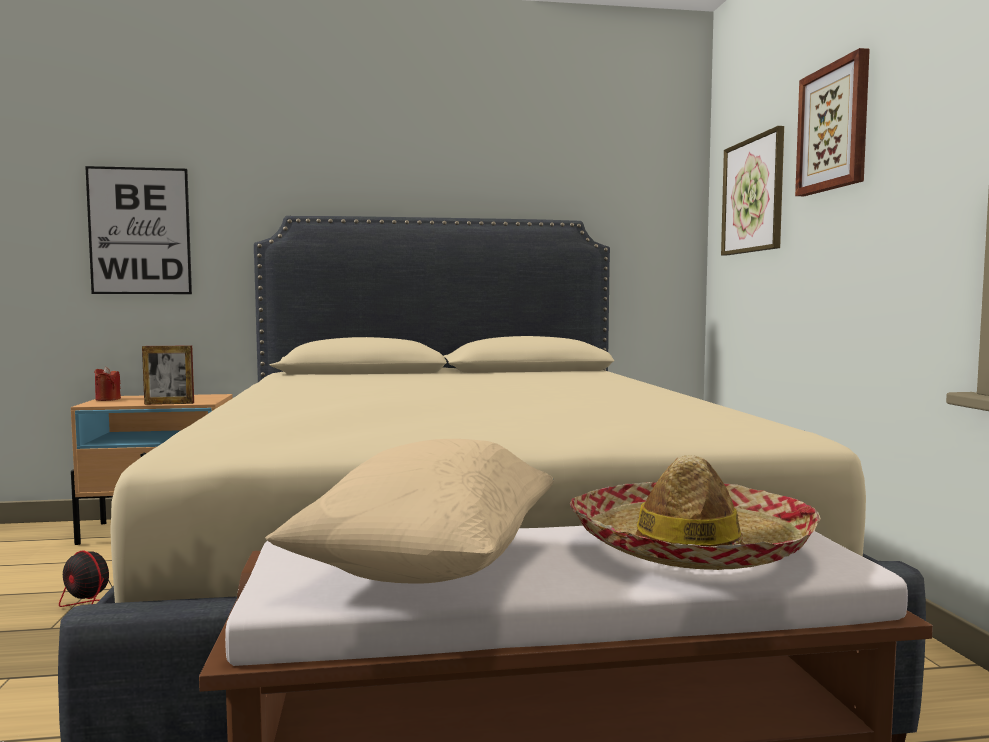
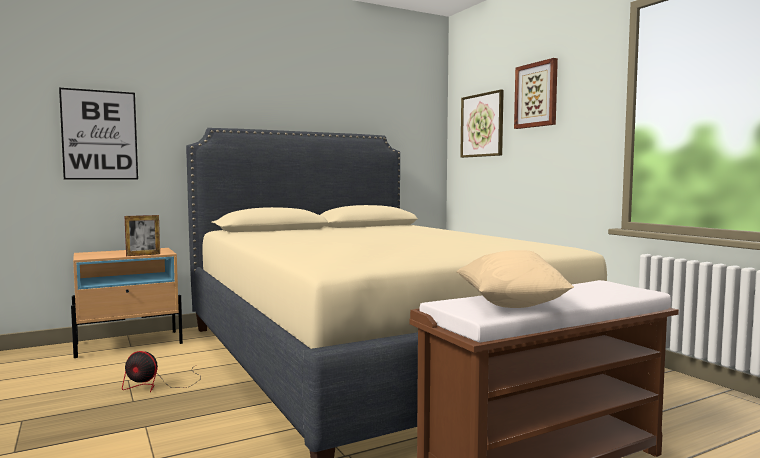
camera: 20 degrees left, 0 degrees up
red candle [94,367,121,401] -> none
hat [570,455,821,570] -> none

